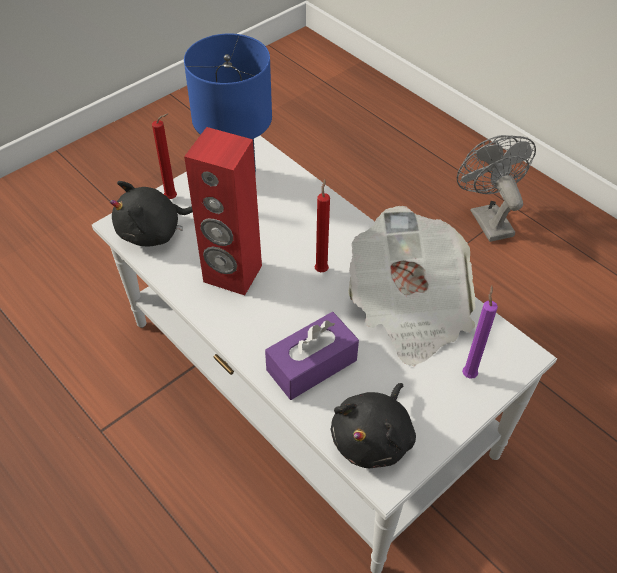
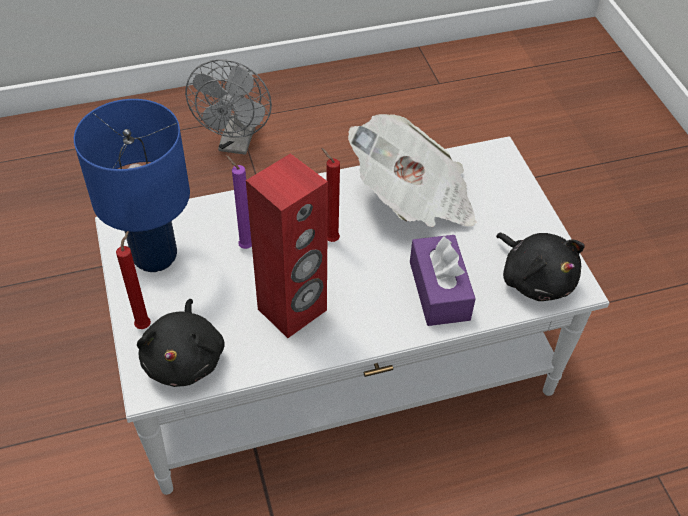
camera: 65 degrees left, 0 degrees up
grey fan [457,135,536,242] -> grey fan turned 90 degrees counterclockwise [185,60,272,155]
purple candle [462,285,498,379] -> purple candle moved to [225,155,252,249]

